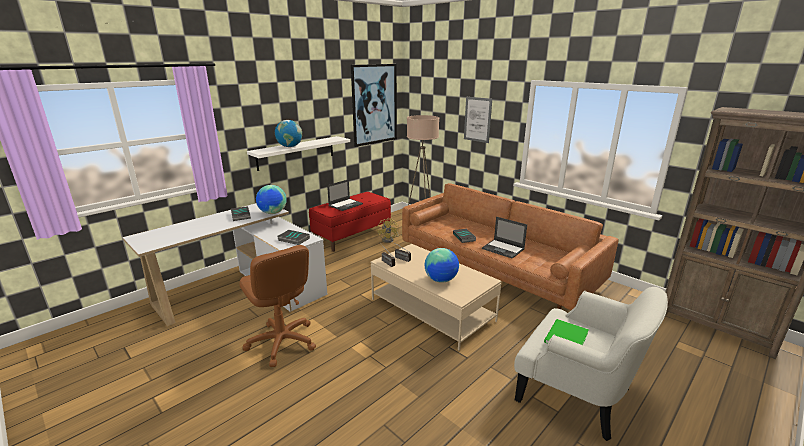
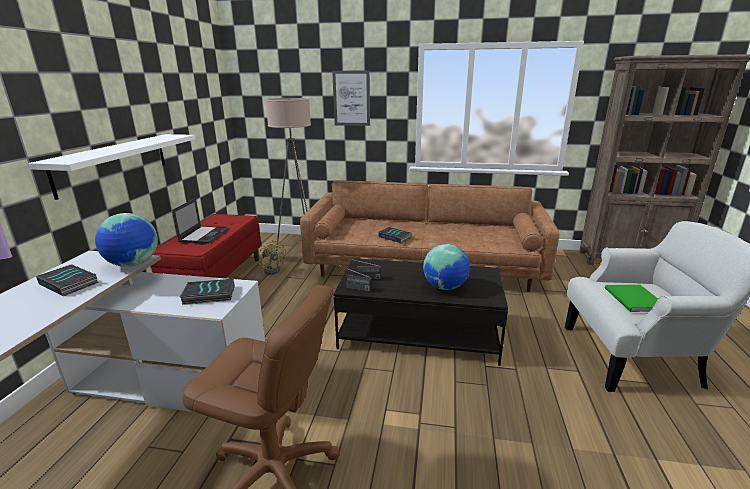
camera: 35 degrees left, 0 degrees up
globe [275,120,302,147] -> none
picture [351,64,397,147] -> none
beige coffee table [371,244,502,351] -> black coffee table [334,258,508,366]
laptop [482,217,527,259] -> none

